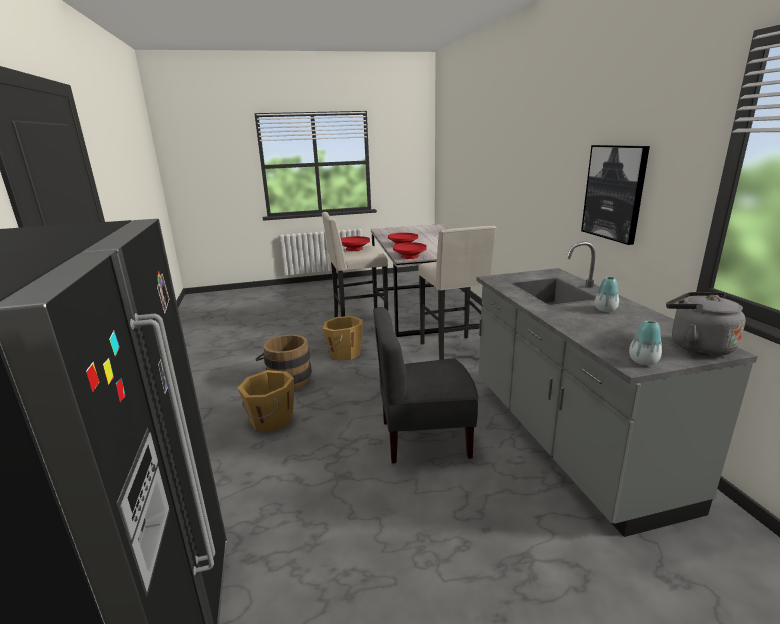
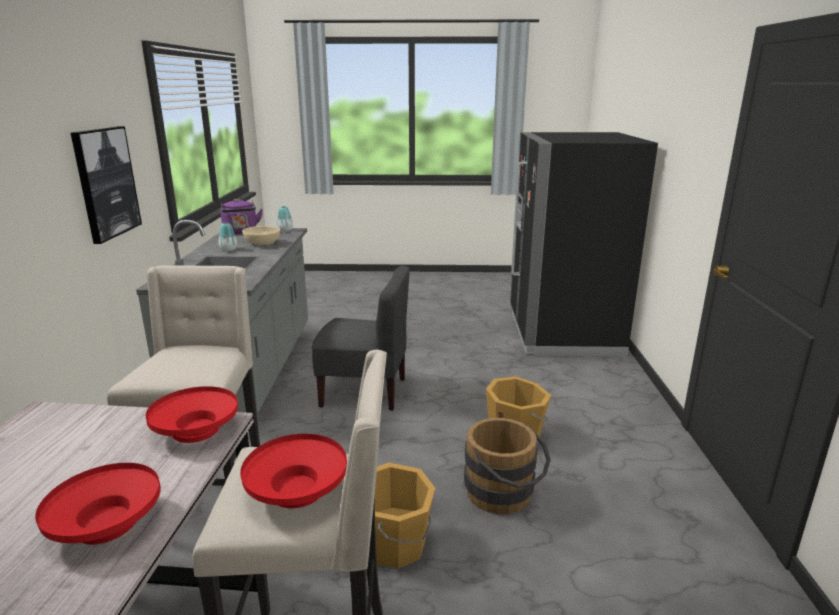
camera: 165 degrees left, 0 degrees up
grey kettle [666,292,746,356] -> purple kettle [221,199,263,234]
none -> beige bowl [242,226,280,245]

